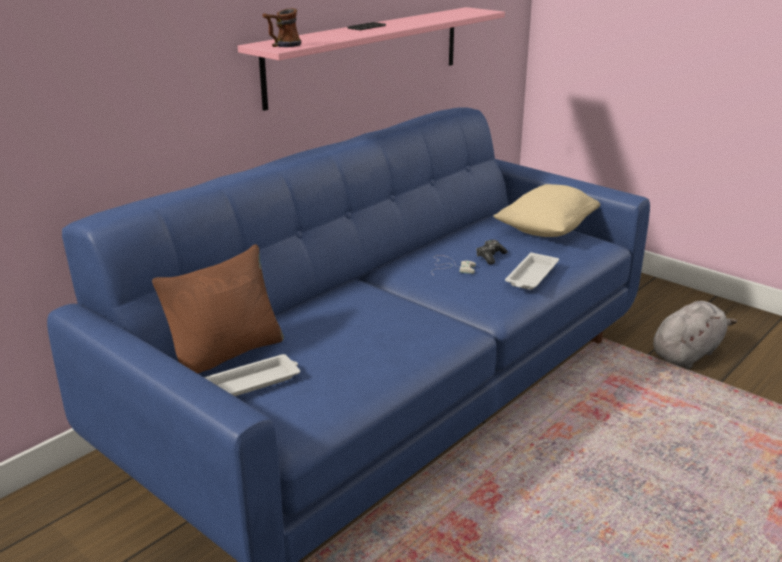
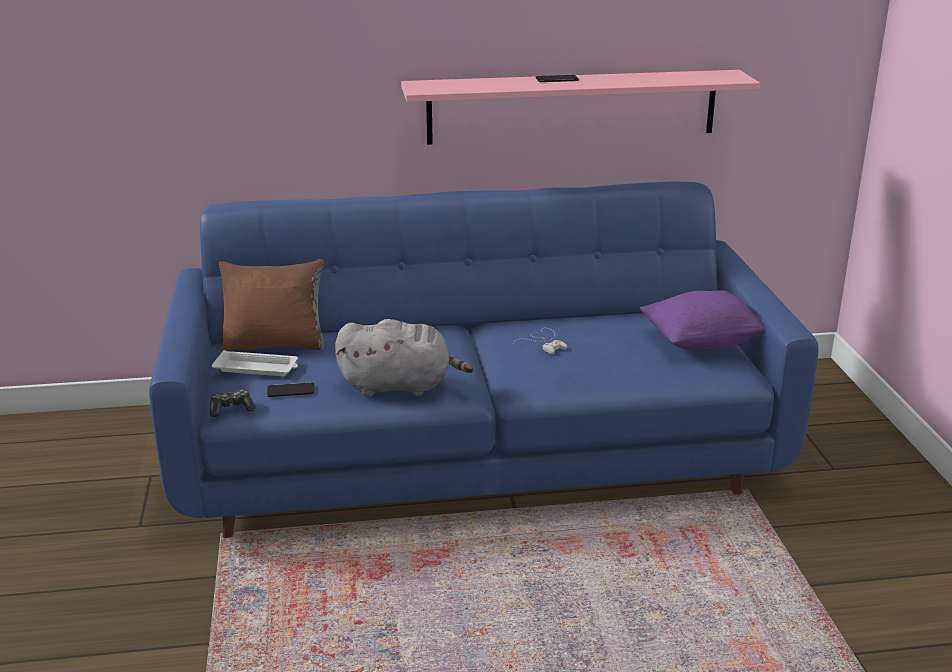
camera: 40 degrees right, 0 degrees up
mug [262,8,301,47] -> none
game controller [476,240,508,265] -> game controller moved to [210,389,255,417]
beige pillow [493,184,600,237] -> purple pillow [640,290,765,351]
white tray [505,252,559,290] -> none
grey plush toy [653,301,737,369] -> grey plush toy moved to [335,319,474,397]
none -> phone [267,382,314,397]

